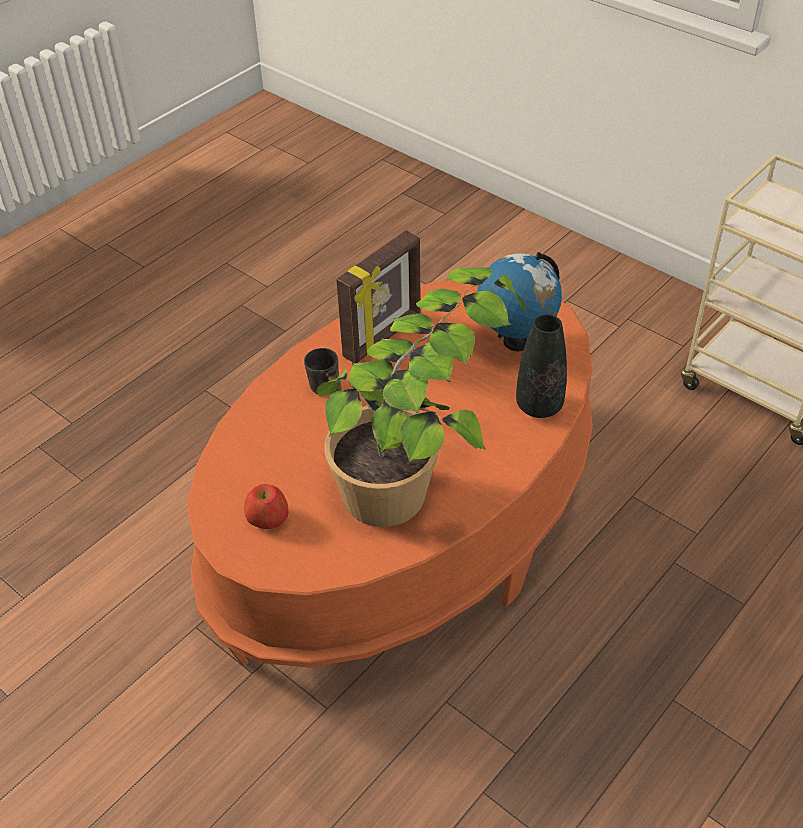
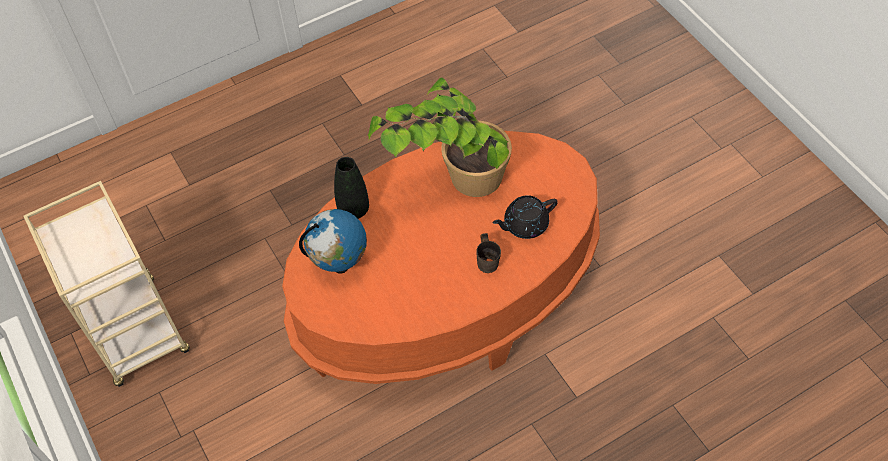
camera: 160 degrees left, 10 degrees up
apple [244,484,289,529] -> none
picture frame [336,230,421,363] -> none
none -> black teapot [492,195,558,239]

